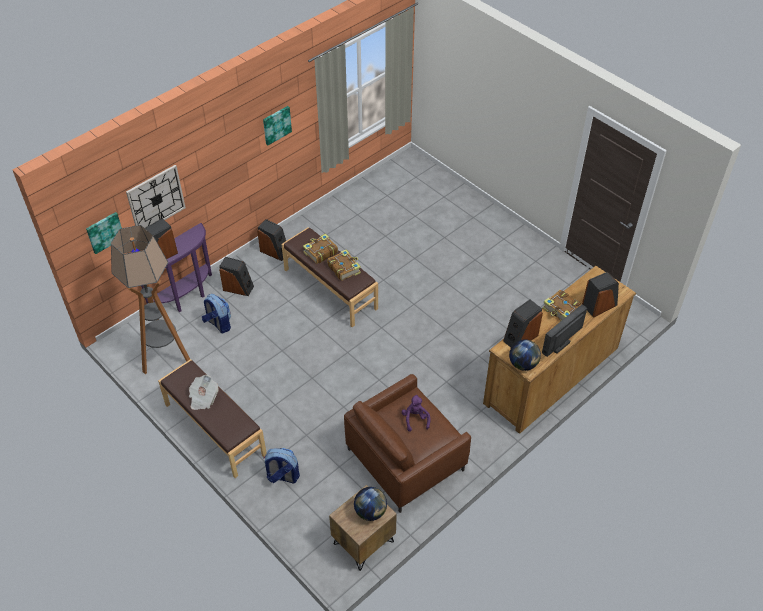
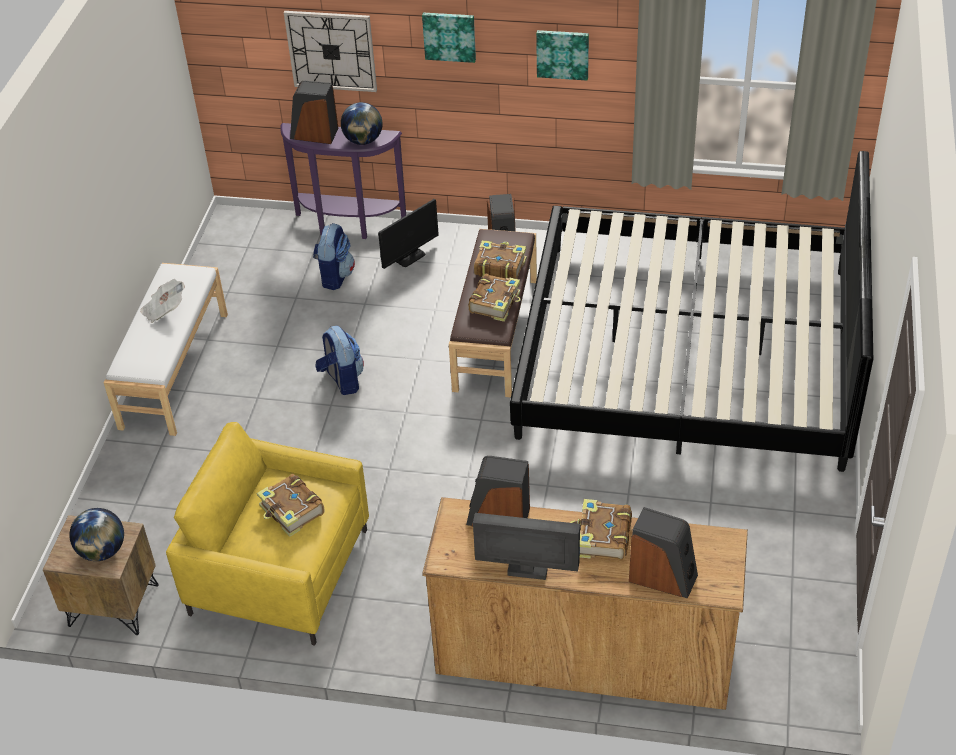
camera: 55 degrees right, 5 degrees down
picture [86,212,122,254] -> picture moved to [422,13,476,63]
floor lamp [111,225,190,374] -> none
brown bench [158,359,266,478] -> white bench [104,263,228,436]
speaker [219,257,254,296] -> monitor [378,199,439,269]
backpack [263,448,300,483] -> backpack moved to [315,326,364,395]
brown armchair [344,374,471,513] -> yellow armchair [166,422,369,646]
purple plush toy [401,394,431,432] -> book [257,474,324,537]
globe [509,339,541,371] -> globe moved to [341,102,383,145]
none -> bed [510,151,873,472]

